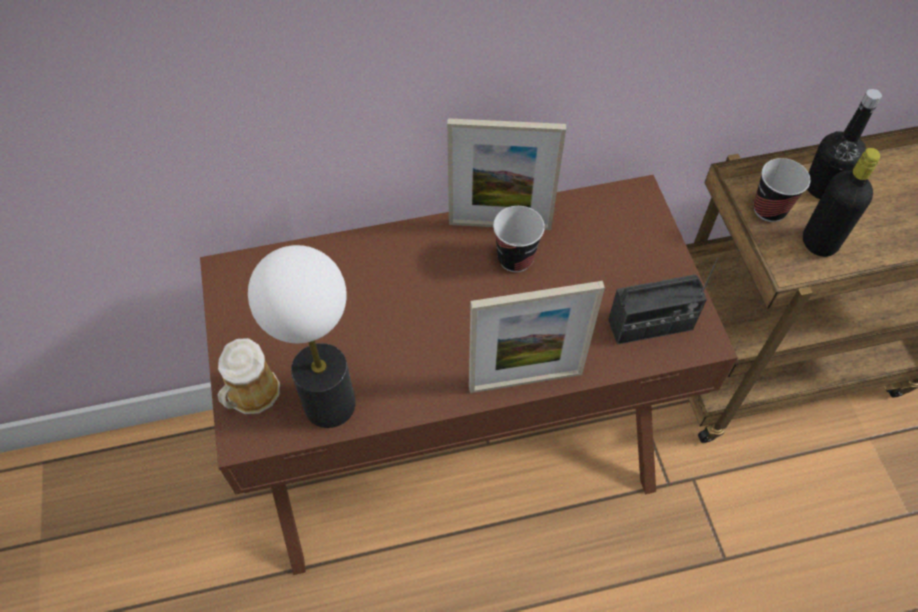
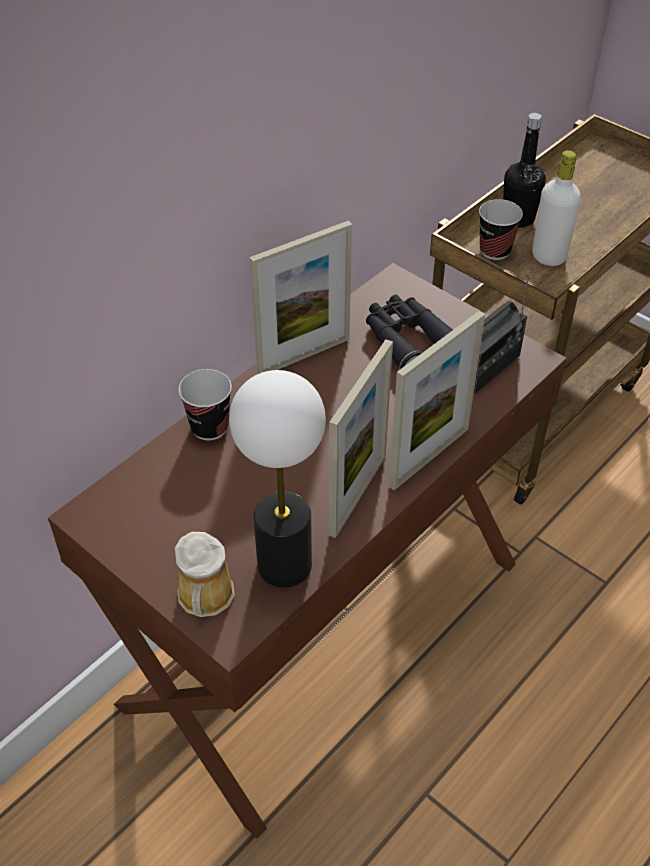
camera: 35 degrees left, 10 degrees down
cup [493,206,545,272] -> cup moved to [178,369,232,440]
black bottle [803,148,881,257] -> white bottle [532,150,581,266]
none -> picture frame [329,339,393,538]
none -> black binoculars [366,295,453,369]

